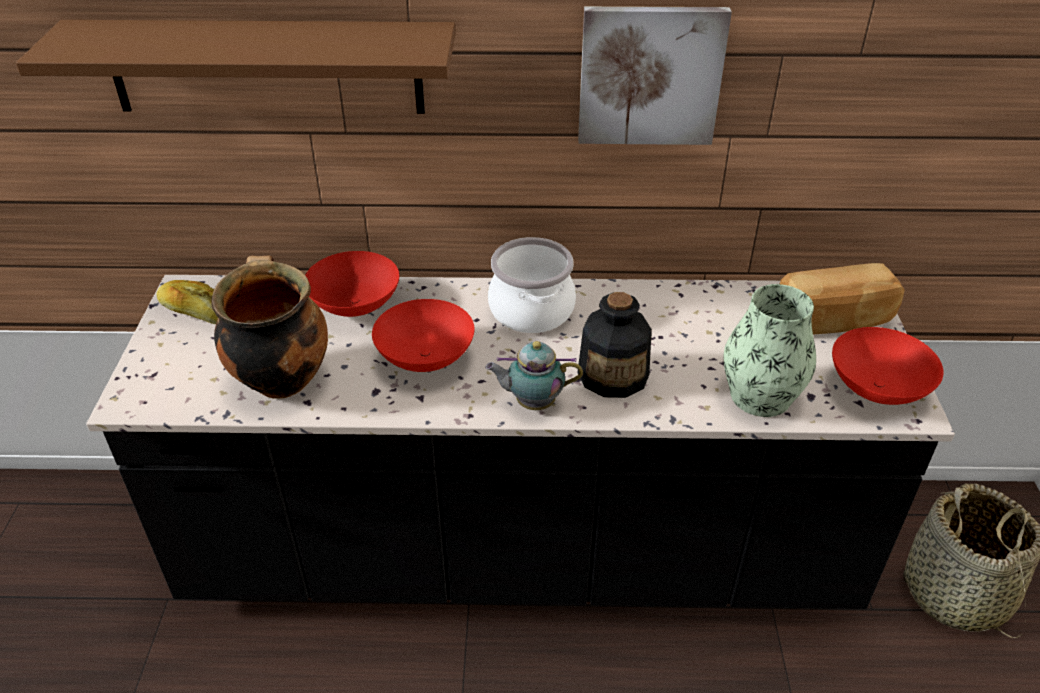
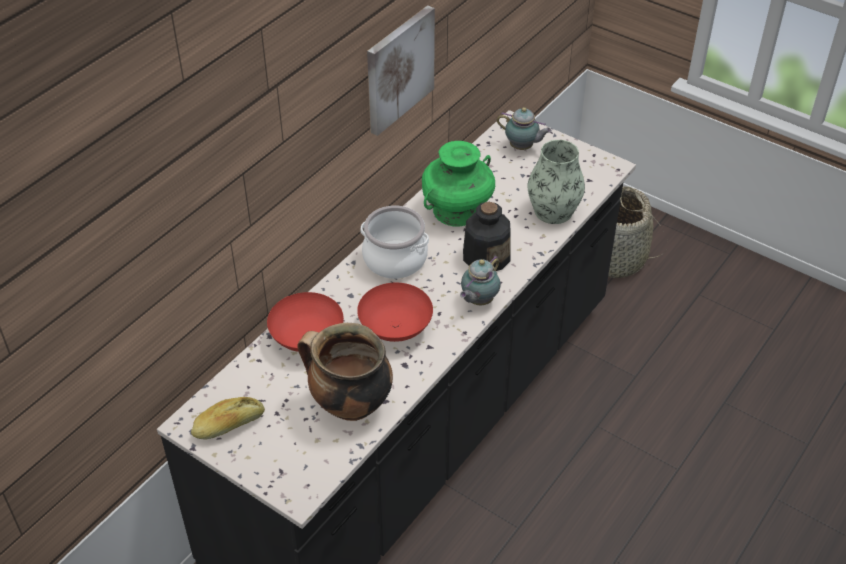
camera: 55 degrees left, 5 degrees up
brown shelf [16,20,455,114] -> none
bread [780,263,905,334] -> teapot [497,107,552,150]
red bowl [832,327,944,405] -> none
none -> green vase [422,141,495,227]

